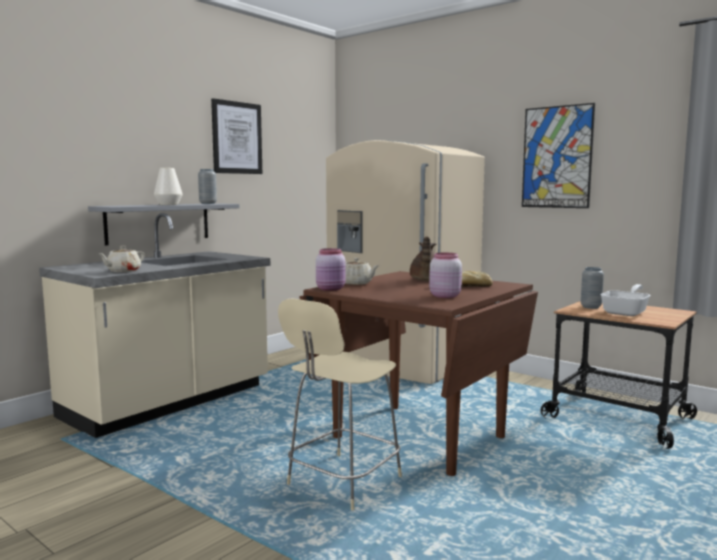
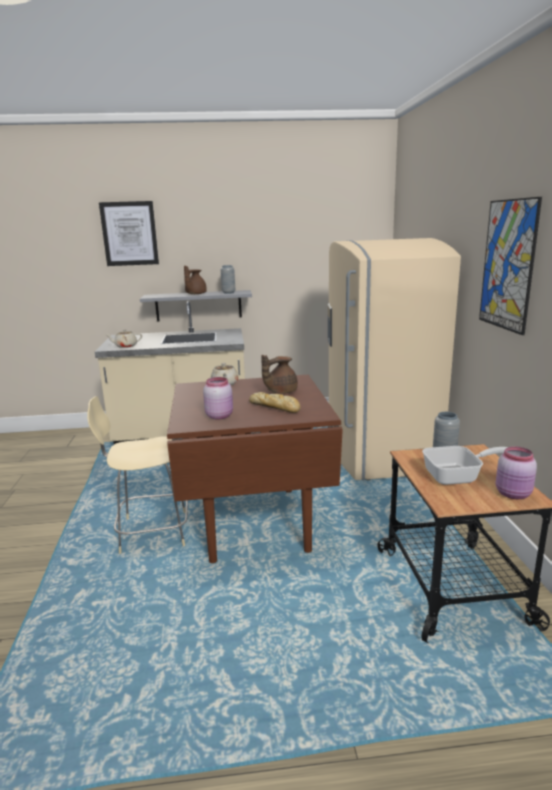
camera: 45 degrees right, 10 degrees up
white vase [154,168,183,205] -> brown teapot [184,265,207,294]
picture [211,98,262,174] -> picture moved to [99,201,159,266]
pink jar [316,248,346,291] -> pink jar moved to [496,446,537,499]

